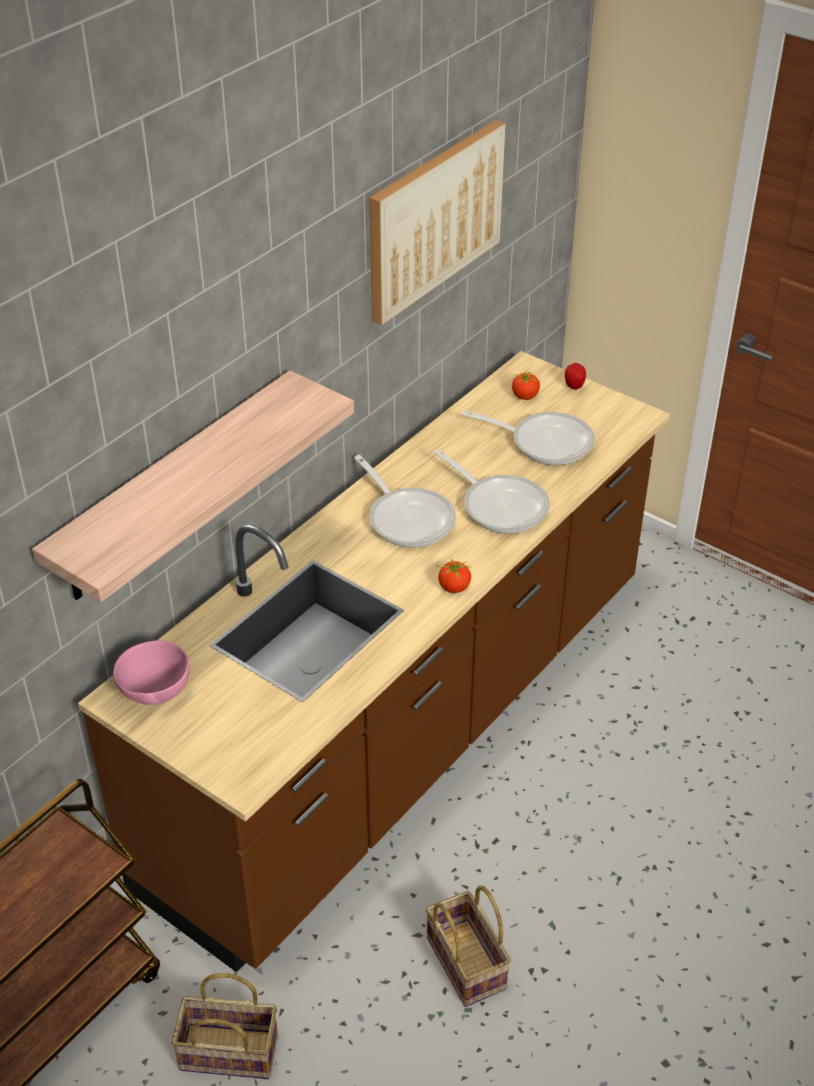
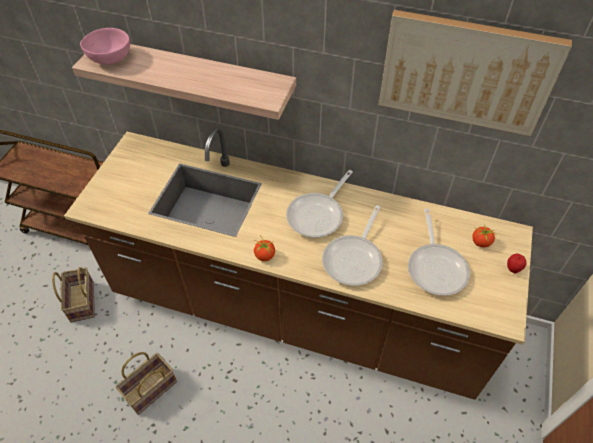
camera: 70 degrees right, 10 degrees up
pink bowl [113,640,190,705] -> pink bowl moved to [80,28,130,65]

